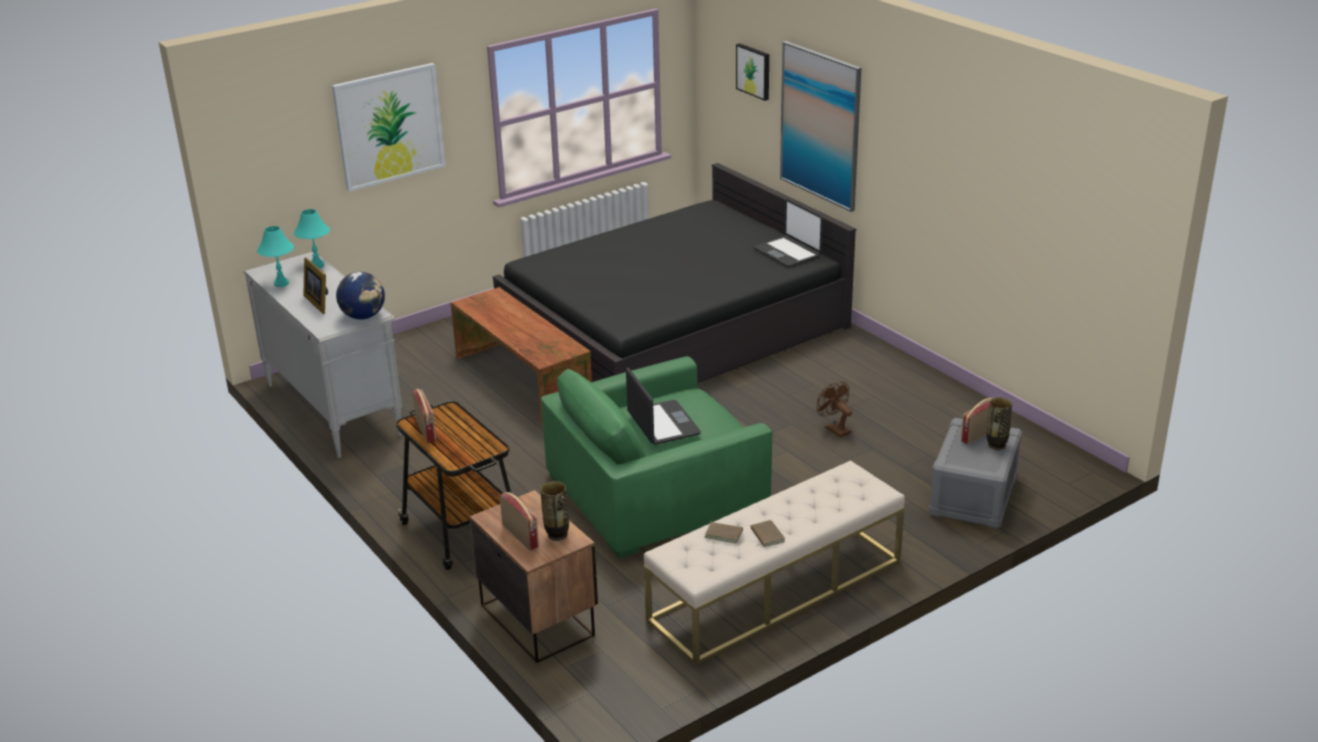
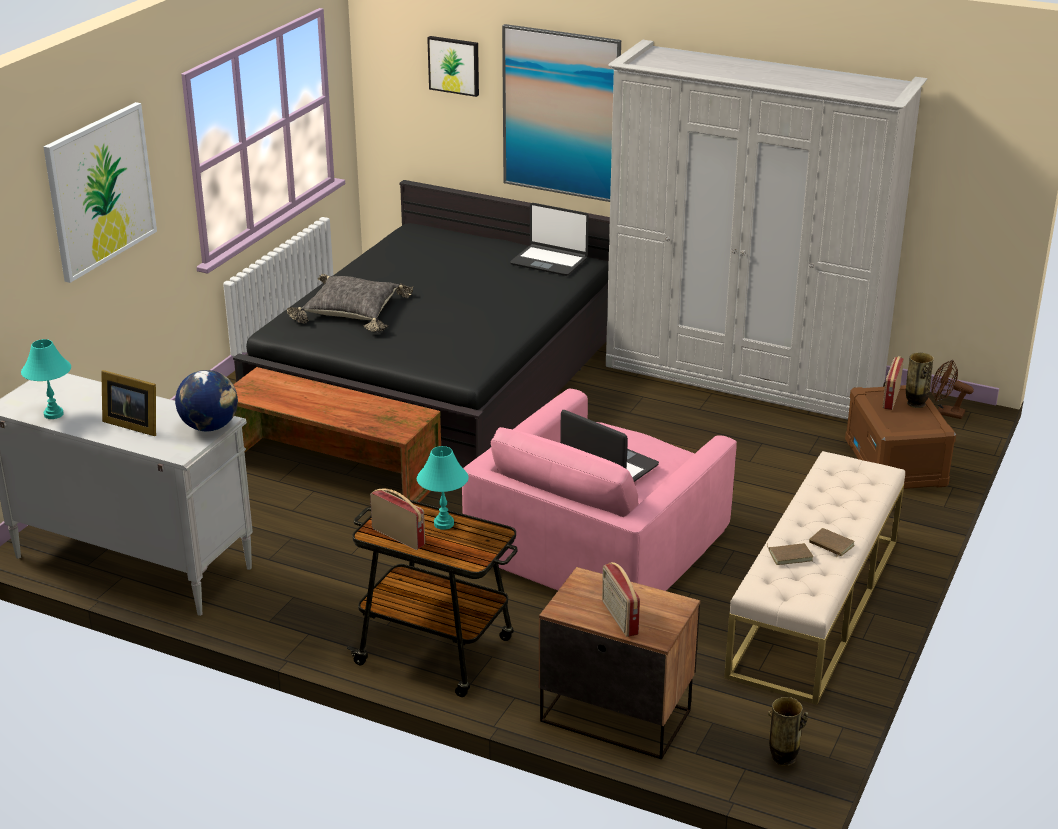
camera: 30 degrees left, 0 degrees up
turquoise table lamp [294,209,330,268] -> turquoise table lamp moved to [417,446,468,530]
radio [500,492,539,551] -> radio turned 135 degrees counterclockwise [602,562,640,637]
vase [540,481,569,541] -> vase moved to [768,697,808,766]
green armchair [541,356,772,558] -> pink armchair [462,389,737,591]
brown fan [817,382,852,437] -> brown fan moved to [931,360,974,419]
grey storage box [929,418,1022,529] -> brown storage box [845,385,956,489]
none -> pillow [287,274,413,332]
none -> white wardrobe [606,40,928,420]

